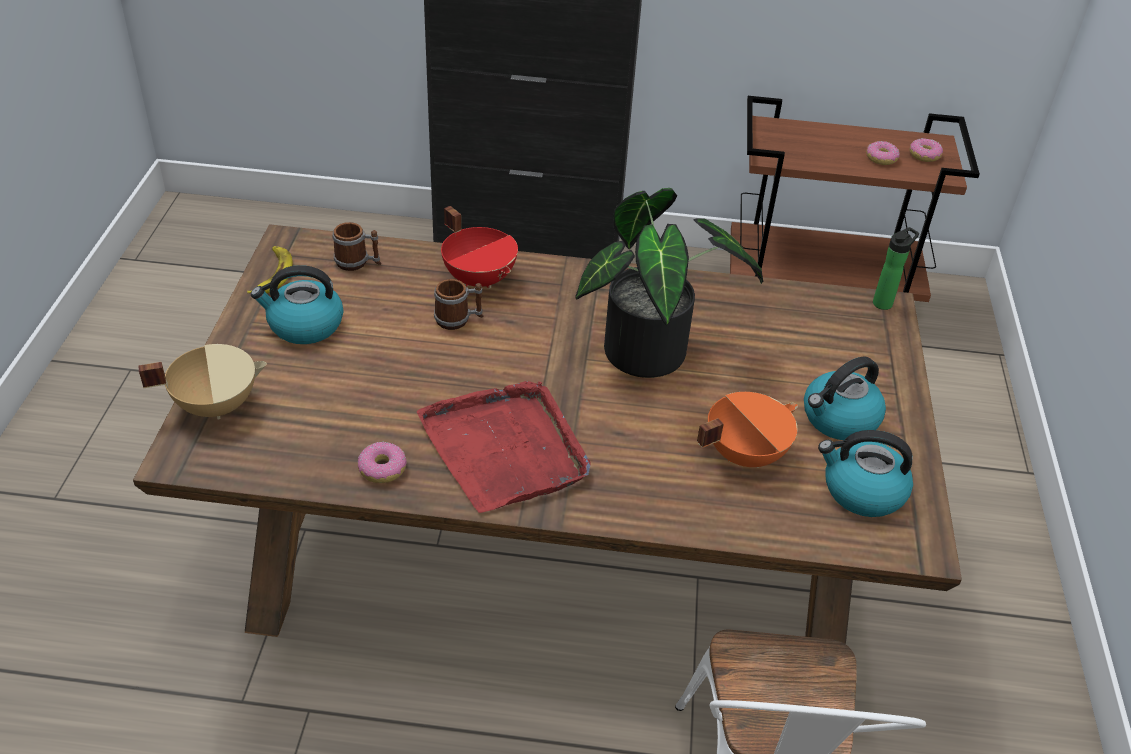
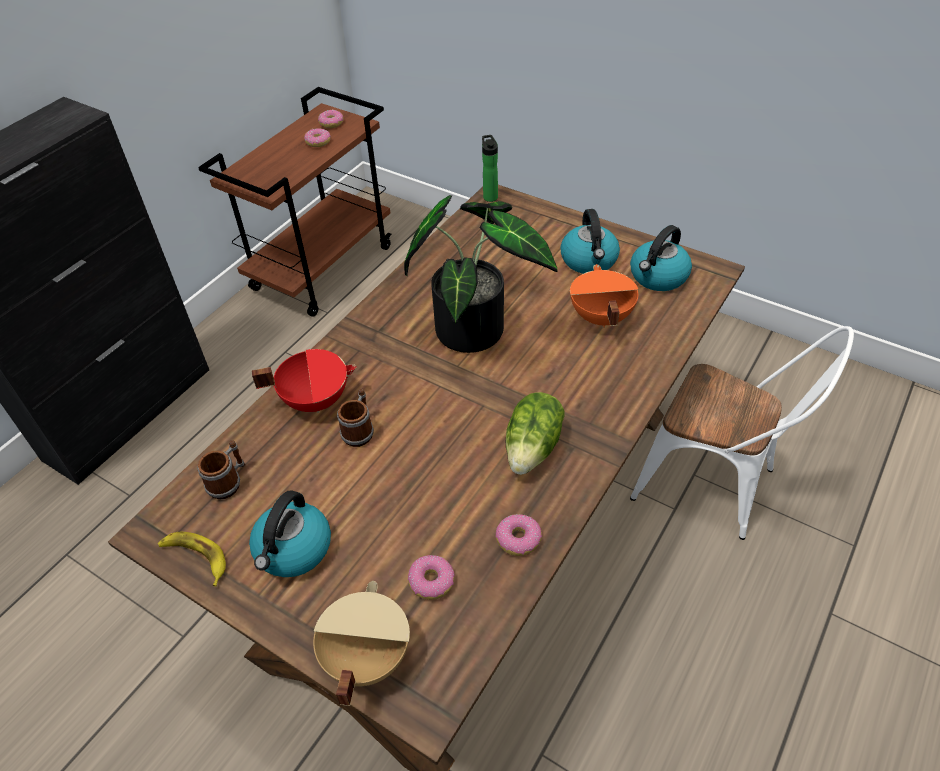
camera: 60 degrees left, 5 degrees up
red tray [417,381,591,513] -> lettuce [506,392,565,475]
none -> donut [408,555,455,600]

